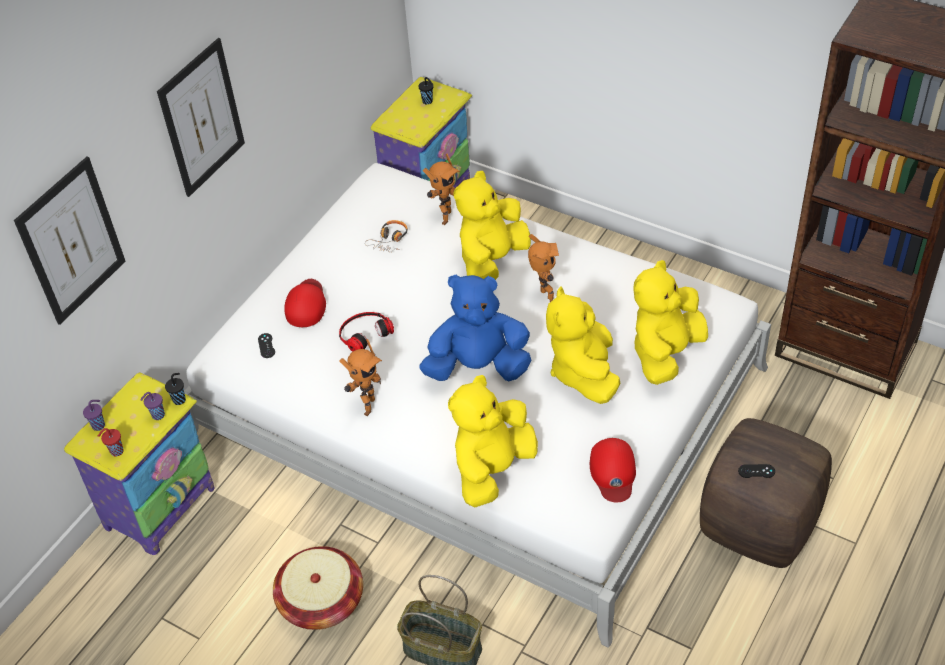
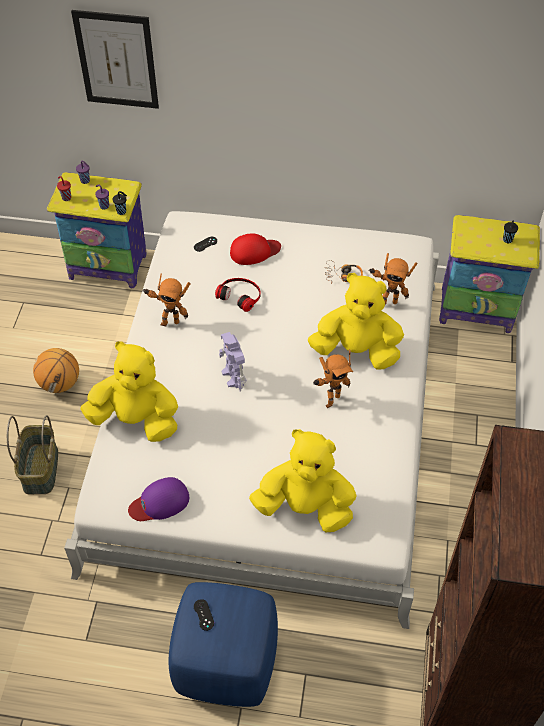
camera: 65 degrees right, 5 degrees up
picture [157,38,245,197] -> none
basket [273,546,363,630] -> basketball [33,348,79,393]
blue plush toy [419,275,531,382] -> toy robot [219,332,246,392]
yellow plush toy [546,287,620,404] -> none
red cap [590,438,636,502] -> purple cap [128,477,189,521]
brown ottoman [700,418,832,568] -> blue ottoman [169,582,278,707]

